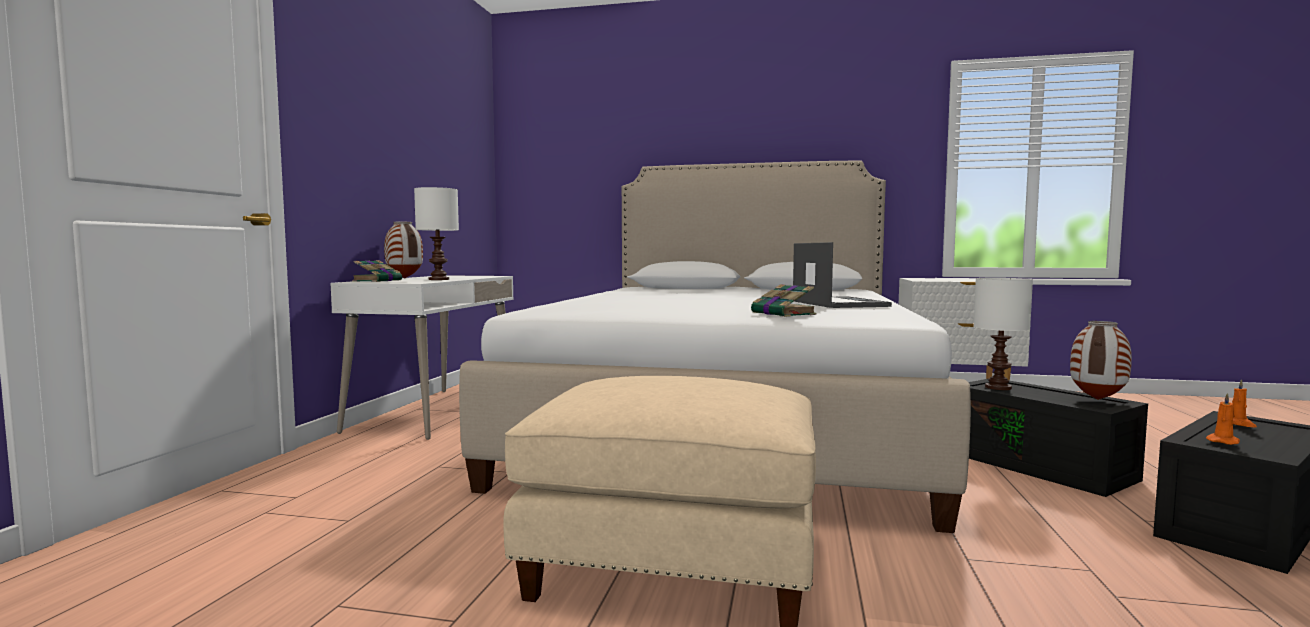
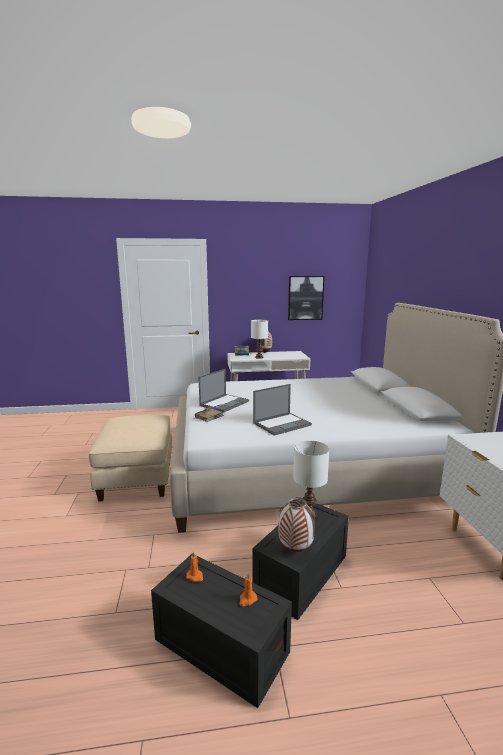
camera: 70 degrees right, 10 degrees up
none -> laptop [198,369,249,412]
none -> picture [288,276,324,320]

